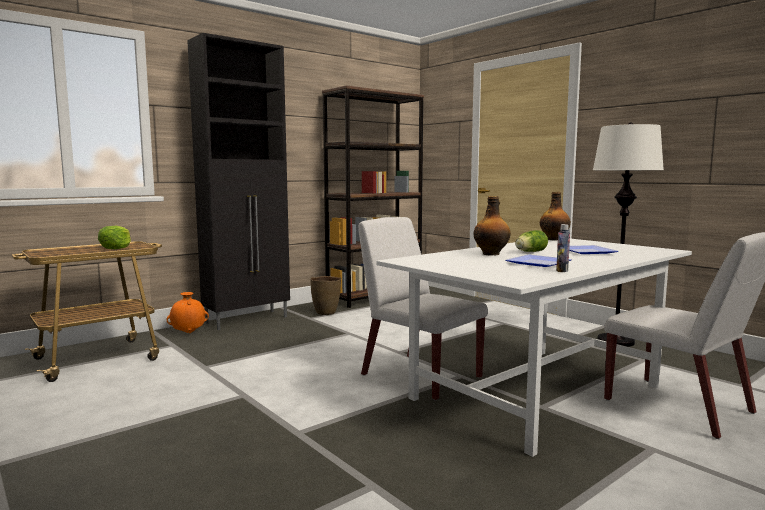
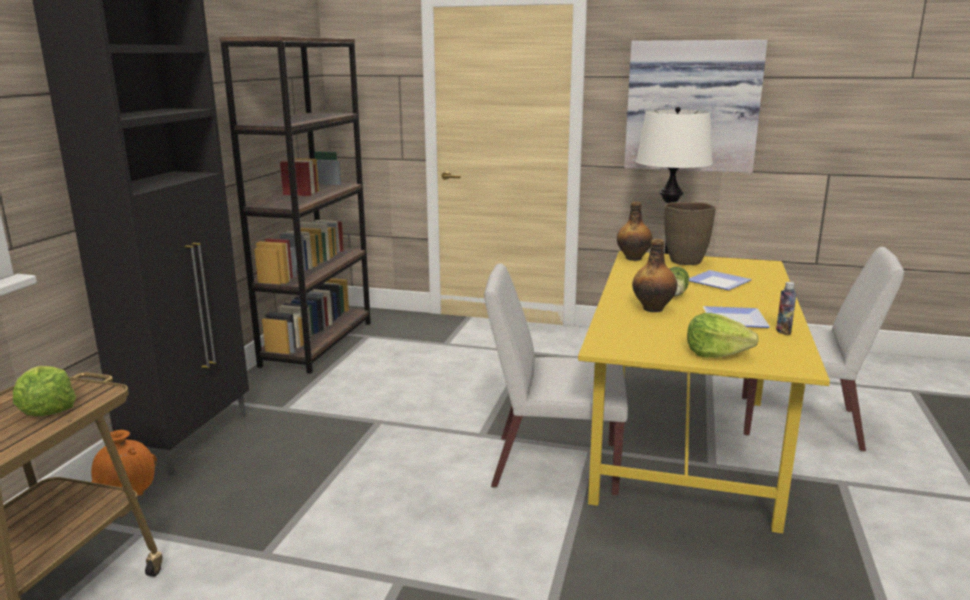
camera: 35 degrees left, 10 degrees up
brown vase [310,276,341,315] -> brown vase moved to [664,202,716,265]
white dining table [376,239,692,457] -> yellow dining table [578,251,830,533]
none -> picture [624,40,768,173]
none -> lettuce [687,313,759,358]

